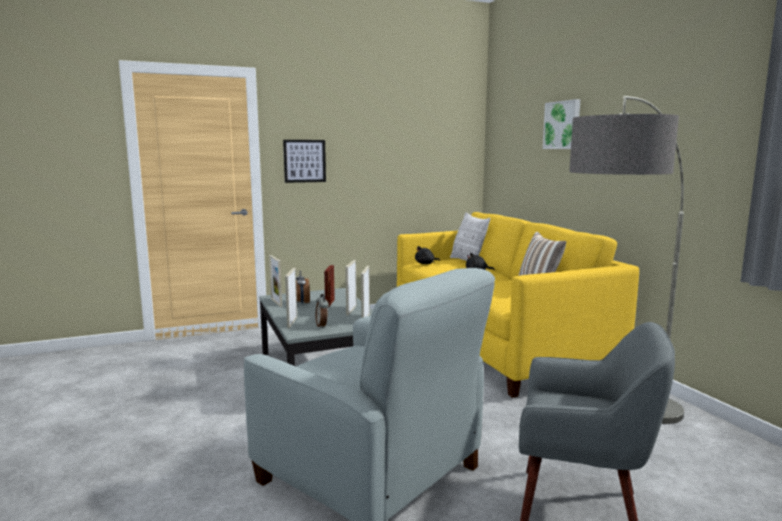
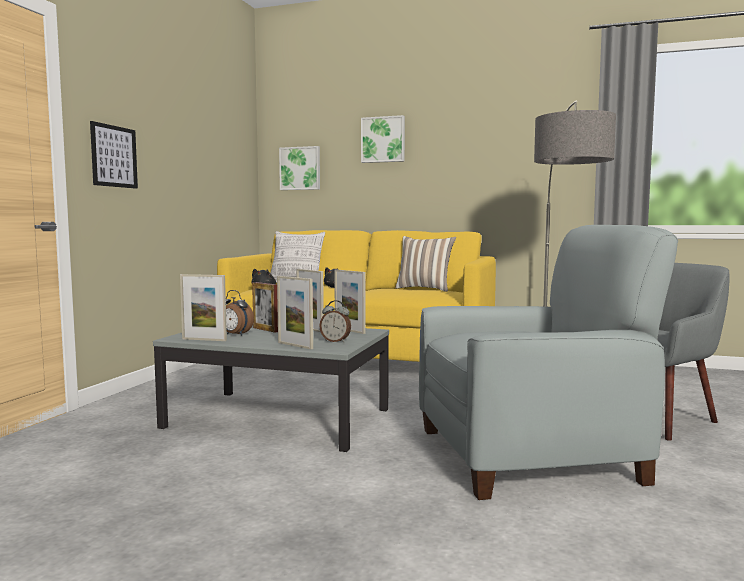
camera: 50 degrees left, 5 degrees down
none -> picture [279,146,320,190]

